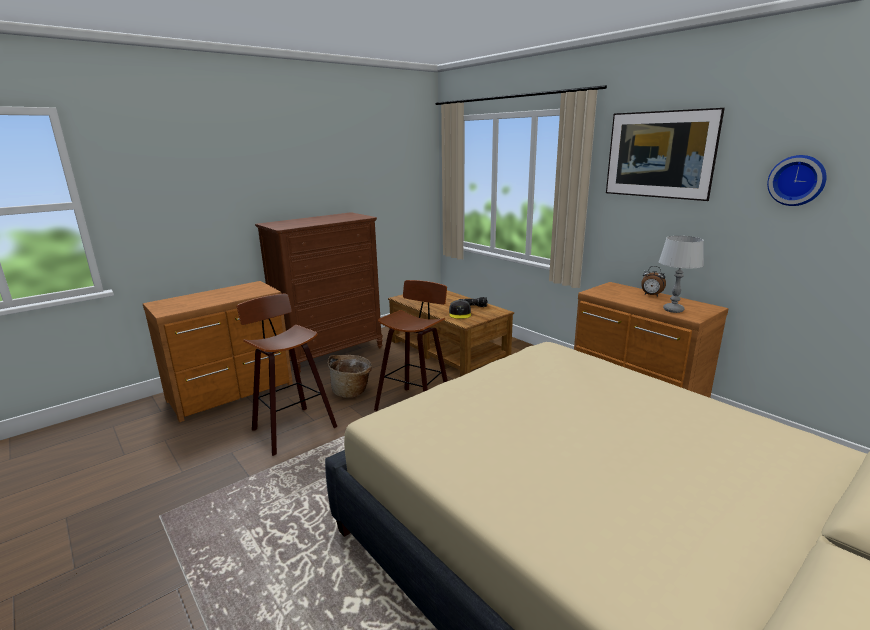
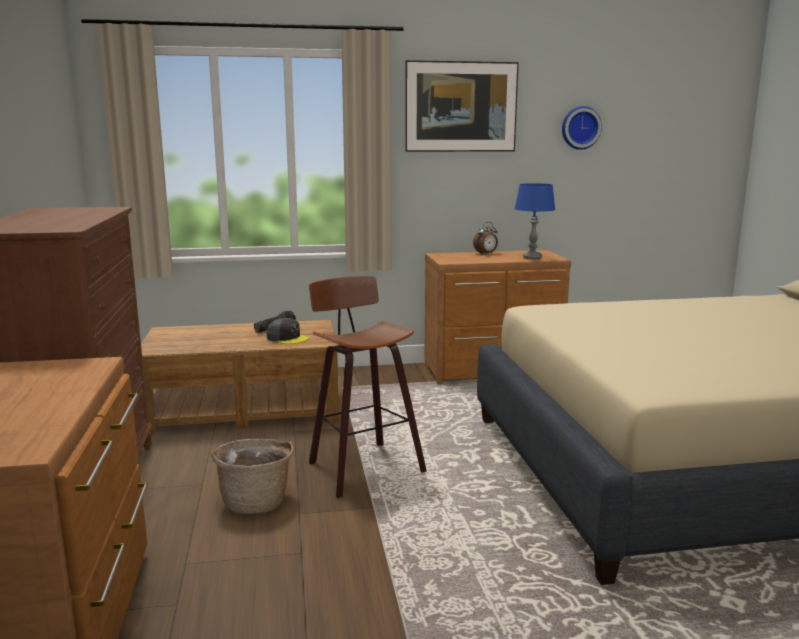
camera: 60 degrees left, 5 degrees down
stool [237,293,337,456] -> none
grey table lamp [659,236,704,313] -> blue table lamp [514,183,555,259]

